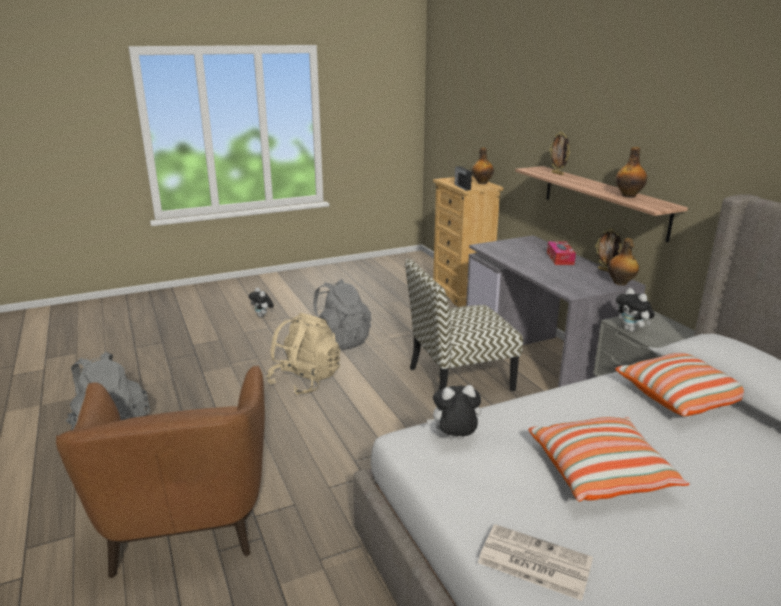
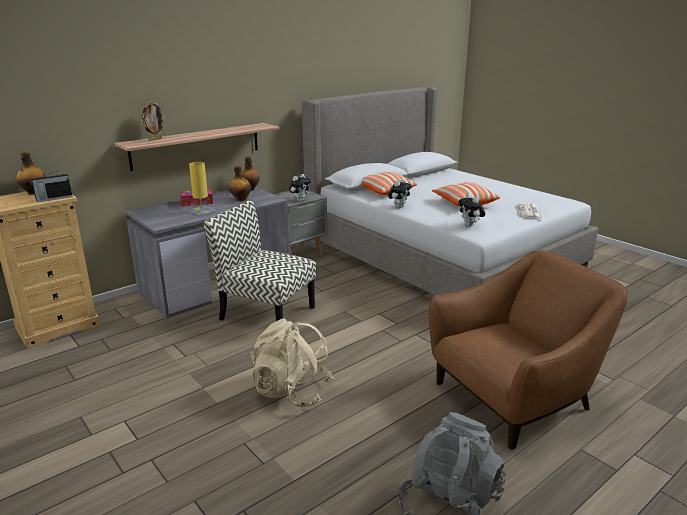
camera: 105 degrees left, 0 degrees up
plush toy [249,287,274,317] -> plush toy moved to [388,179,412,208]
grey backpack [313,279,371,350] -> none
chair [405,259,523,391] -> chair turned 150 degrees clockwise [203,200,316,321]
picture frame [595,229,622,272] -> none
bottle [615,147,647,198] -> bottle moved to [229,165,251,201]
none -> yellow table lamp [188,162,216,216]

